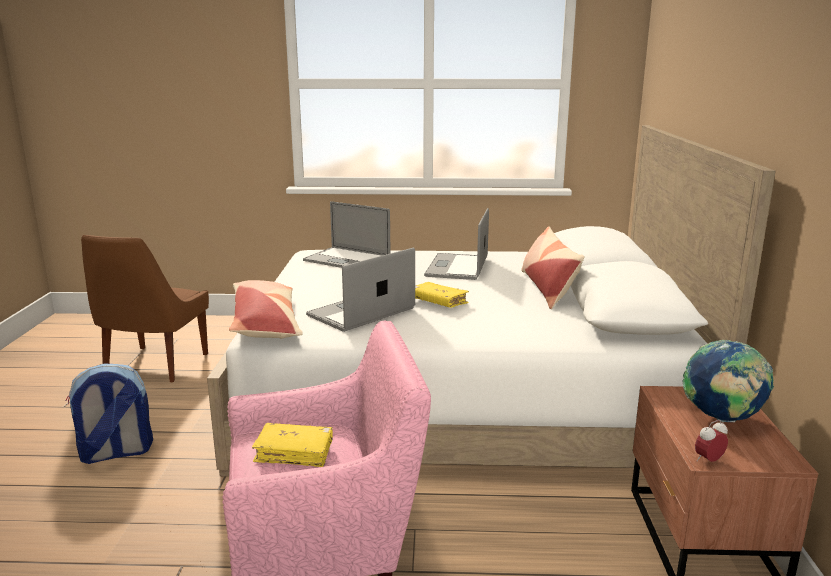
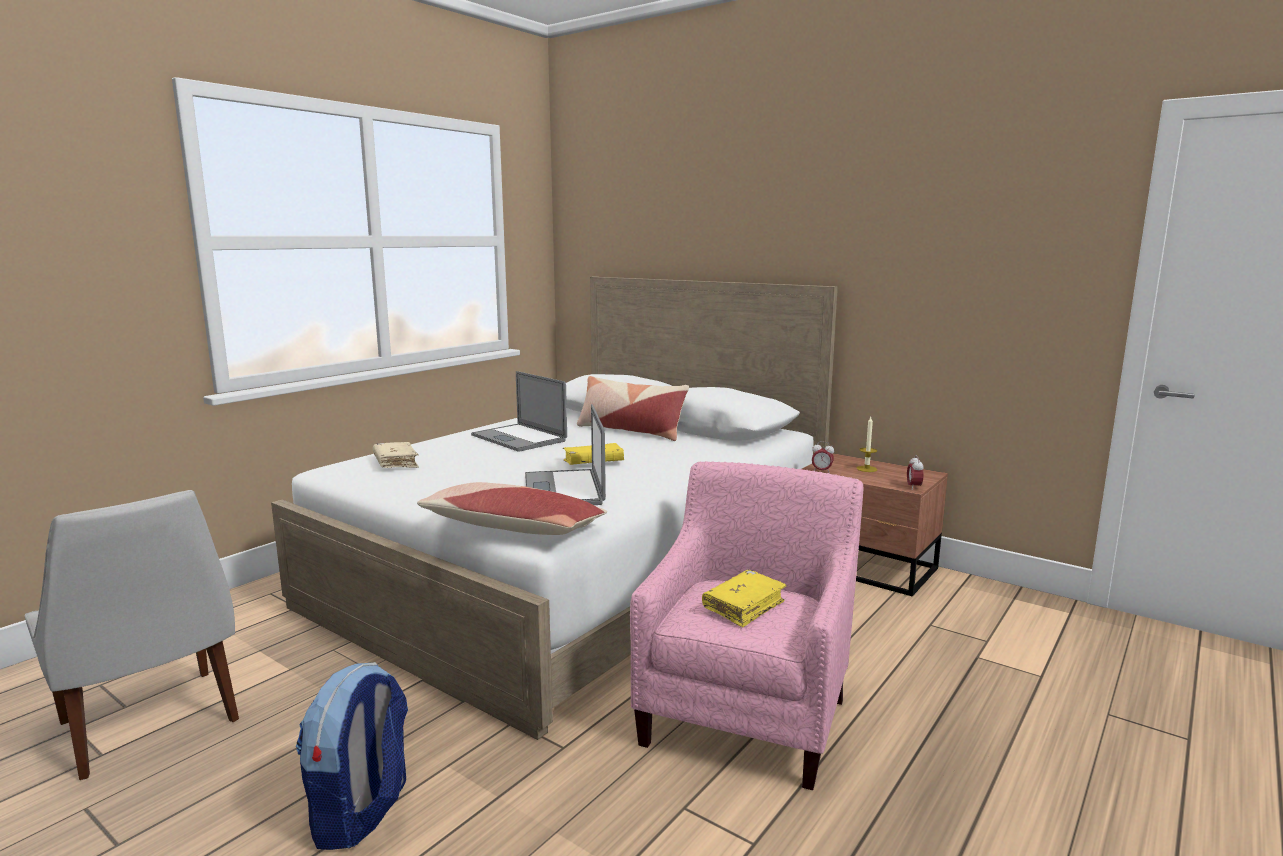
camera: 55 degrees left, 5 degrees down
brown chair [81,235,209,382] -> white chair [24,490,239,780]
laptop [303,201,391,268] -> beige book [373,442,419,468]
globe [683,340,774,422] -> candle [857,417,877,472]
none -> alarm clock [812,441,834,473]

